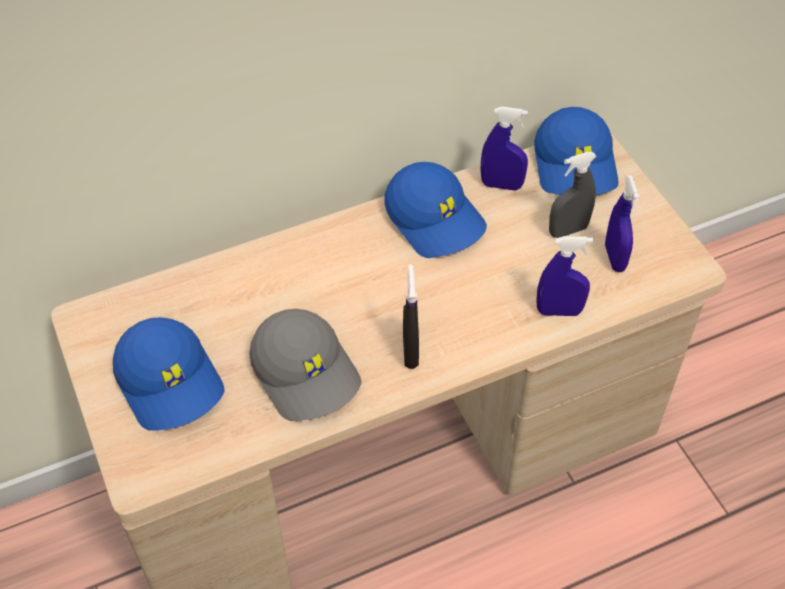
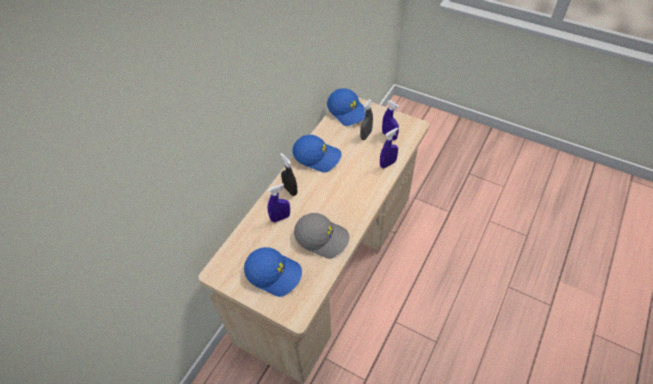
camera: 35 degrees left, 0 degrees up
black spray bottle [403,264,419,369] -> black spray bottle moved to [280,153,298,196]
blue spray bottle [481,107,528,191] -> blue spray bottle moved to [268,184,290,222]

